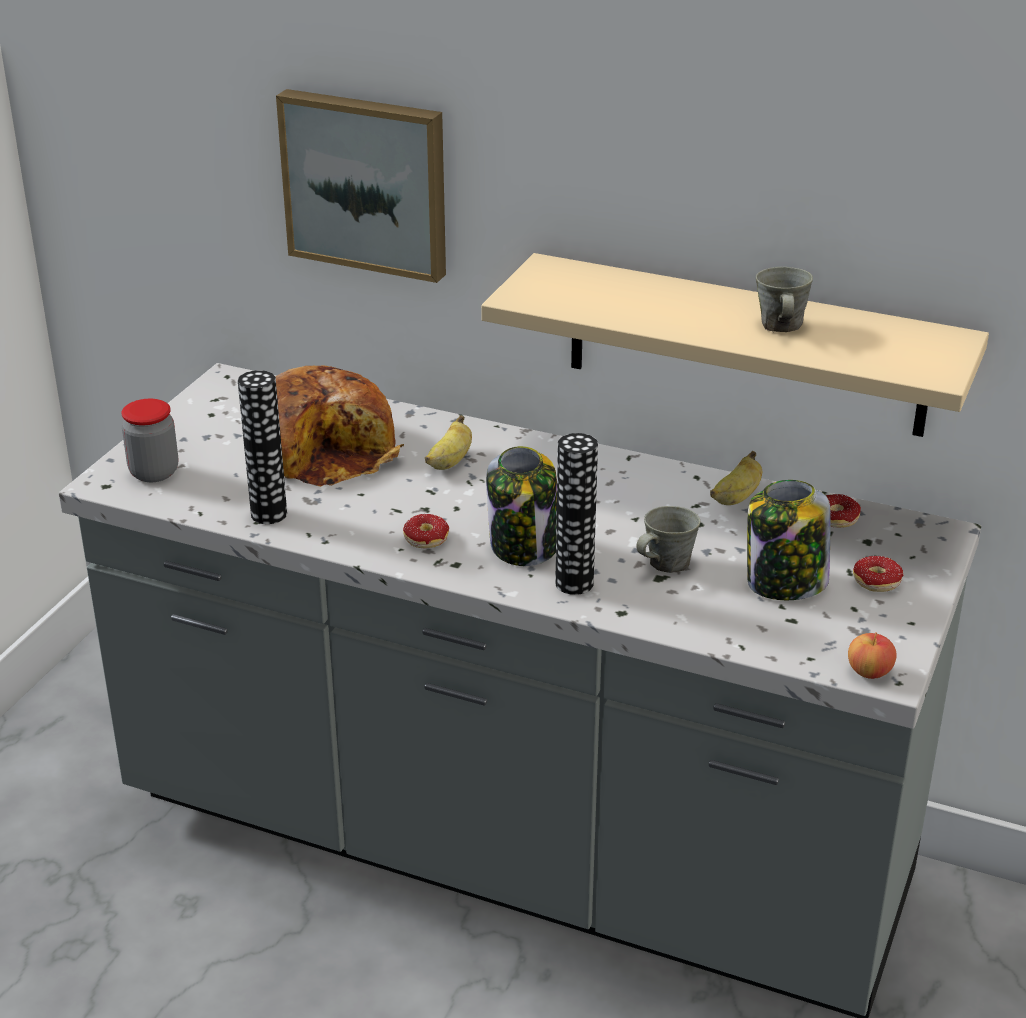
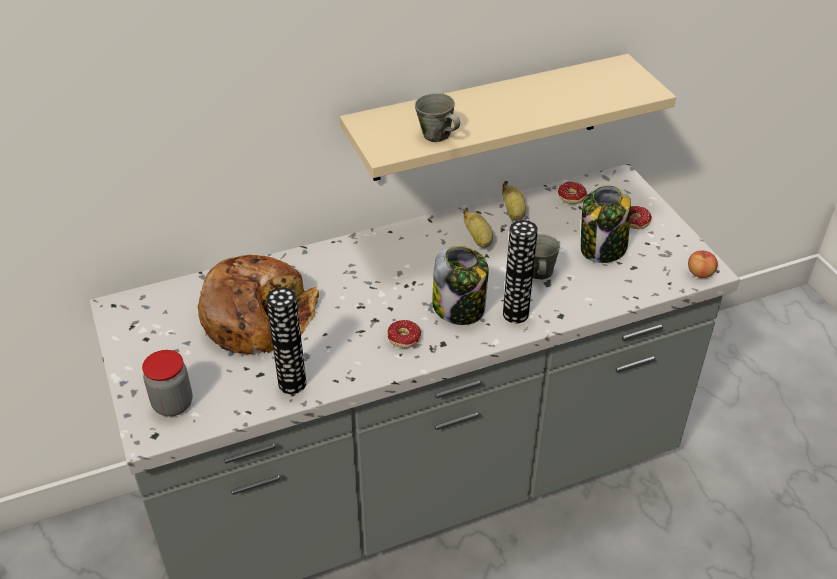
camera: 45 degrees left, 10 degrees up
picture [276,89,446,283] -> none
banana [425,415,472,470] -> banana moved to [463,207,493,248]
grey mug [756,267,813,332] -> grey mug moved to [415,93,460,142]

